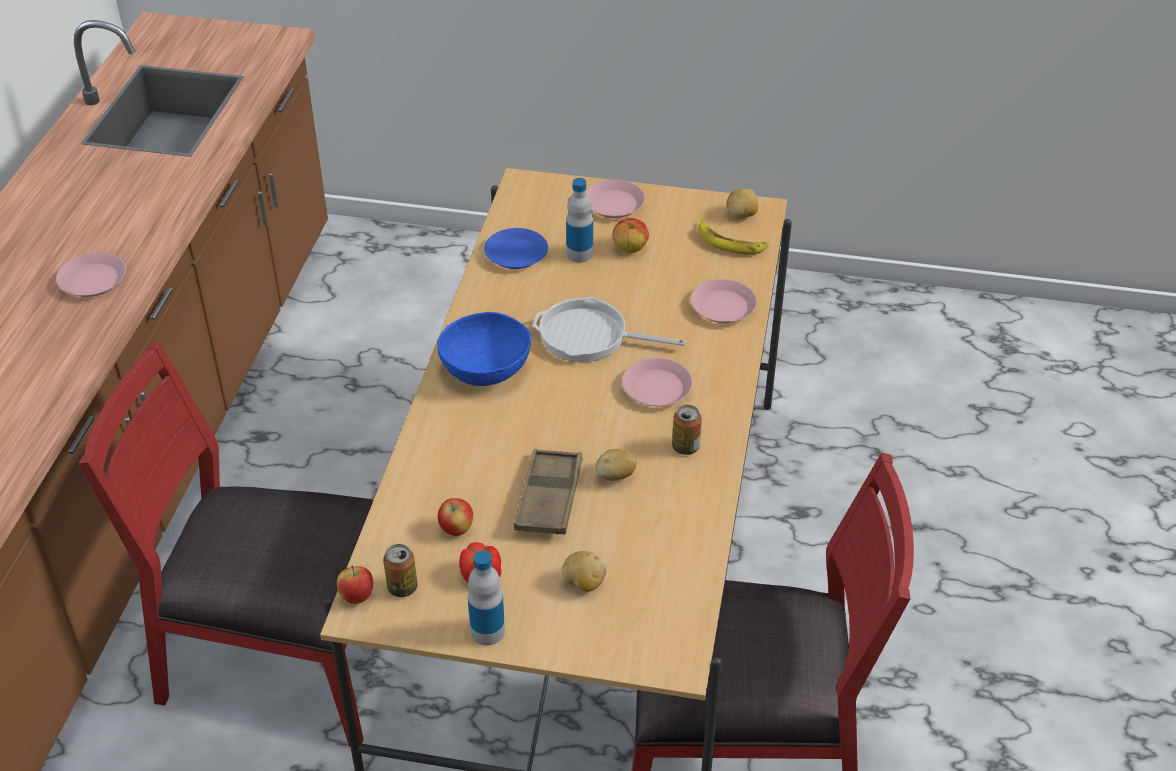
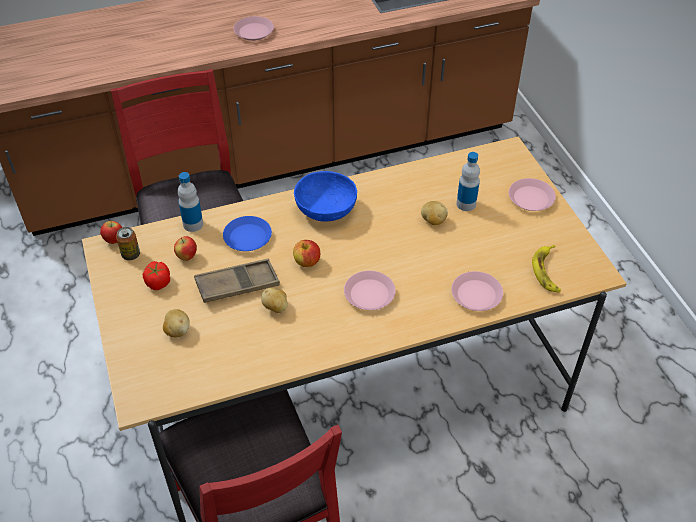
camera: 60 degrees right, 5 degrees up
bottle [468,550,505,645] -> bottle moved to [178,172,203,232]
blue plate [484,228,548,269] -> blue plate moved to [223,216,272,251]
frying pan [533,297,686,362] -> none
apple [613,218,649,253] -> apple moved to [293,240,320,267]
can [672,405,702,455] -> none
potato [727,188,758,219] -> potato moved to [421,201,448,225]

